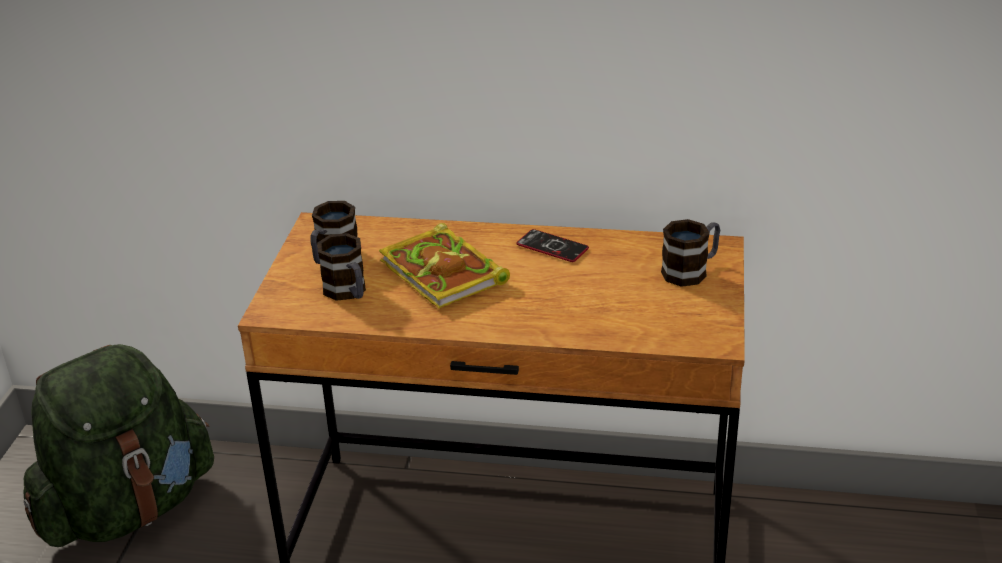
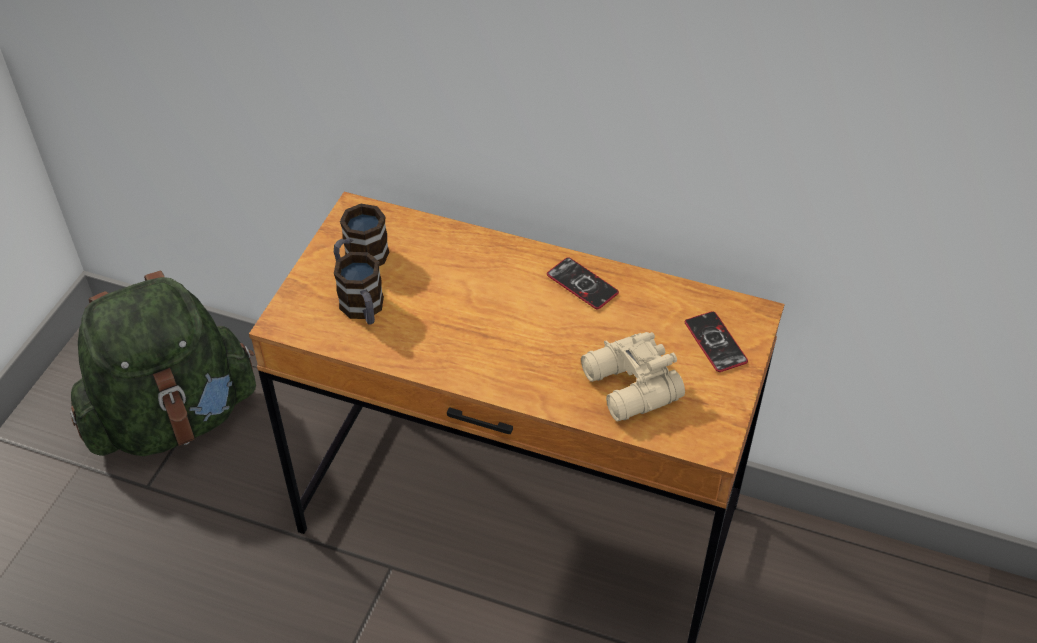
camera: 10 degrees right, 15 degrees up
book [379,223,510,308] -> none
mug [661,219,720,287] -> phone [685,311,748,372]
none -> beige binoculars [581,332,685,421]

